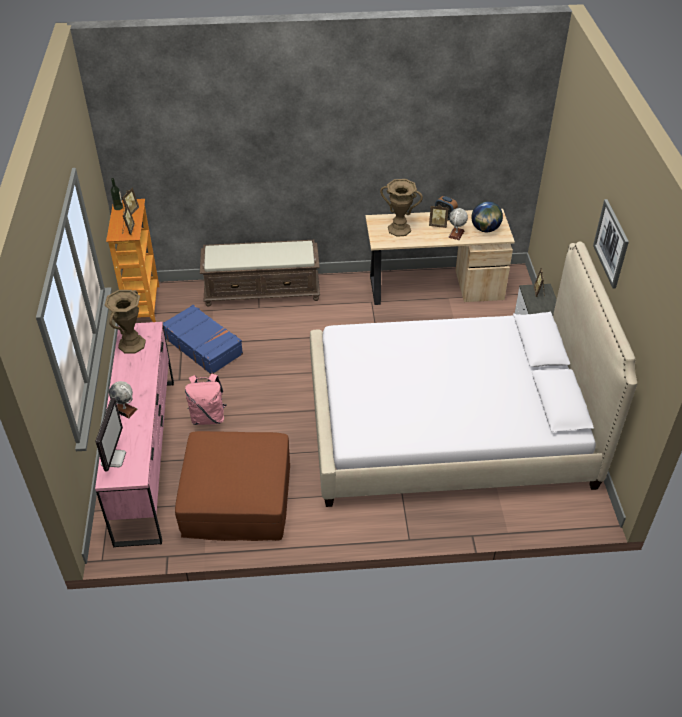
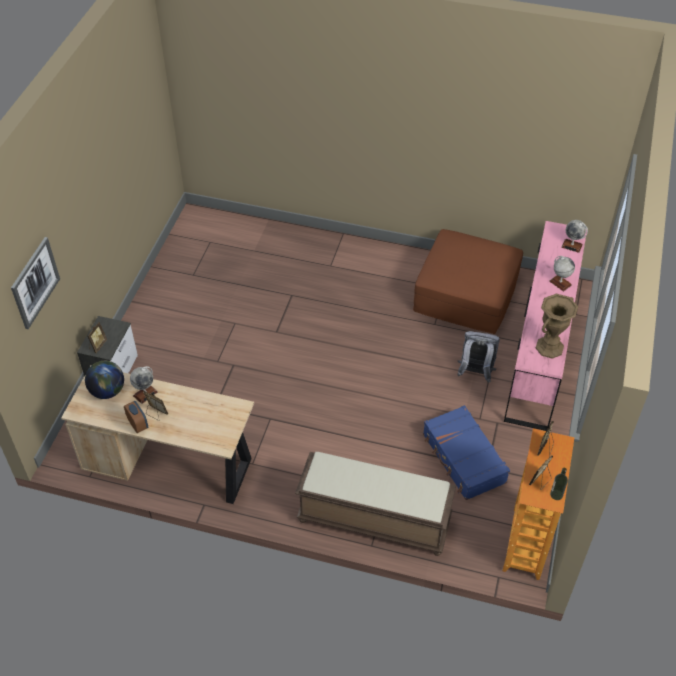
camera: 160 degrees left, 5 degrees up
monitor [95,397,126,471] -> globe [561,220,588,253]
pink backpack [185,374,227,425] -> grey backpack [457,331,500,383]
bed [310,242,637,507] -> none
brown vase [380,179,423,237] -> none
picture [593,199,629,289] -> picture moved to [11,237,60,329]

